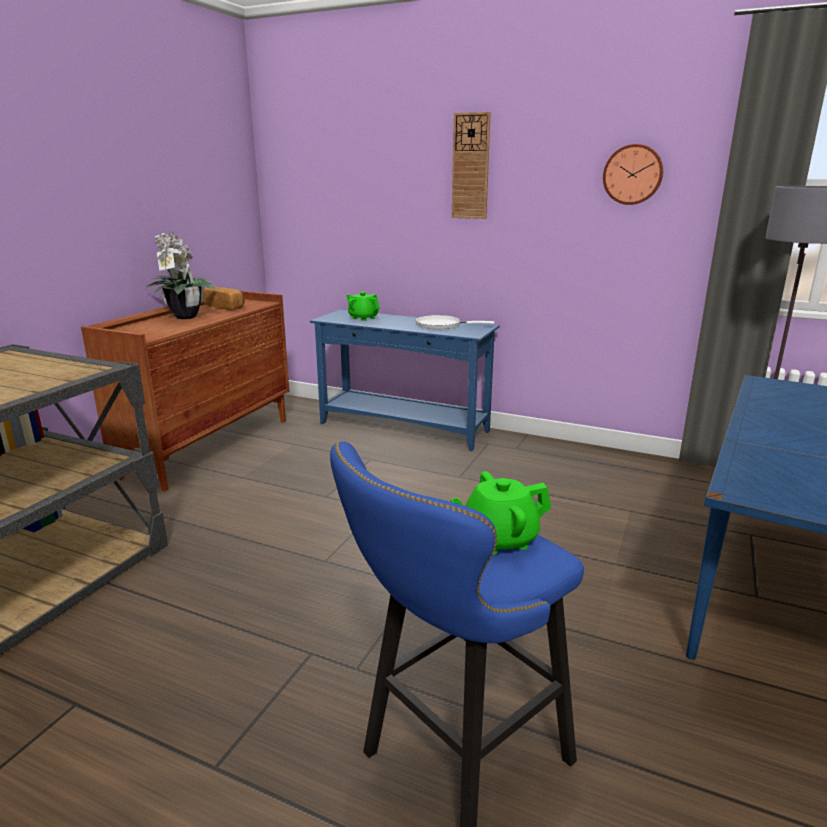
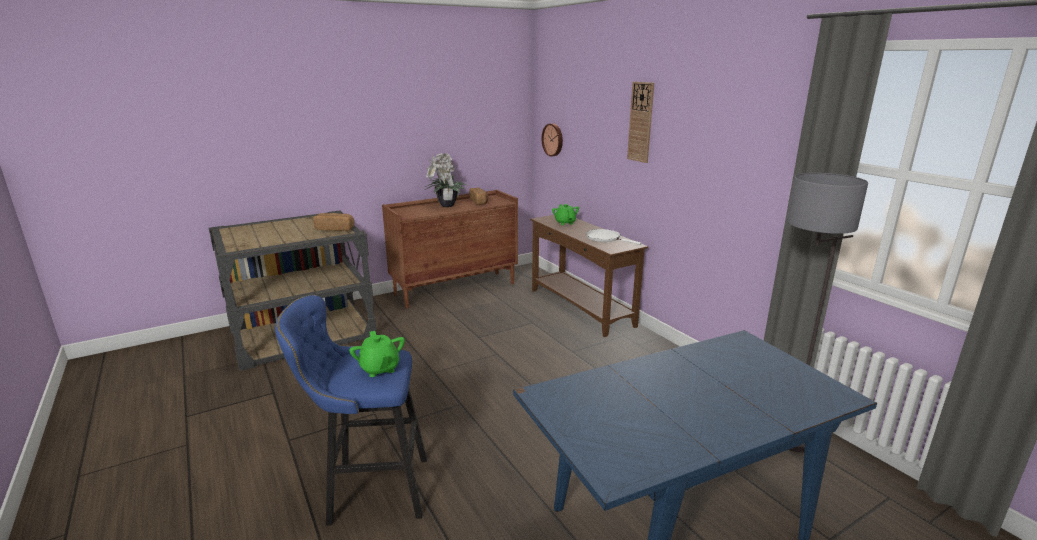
camera: 35 degrees right, 0 degrees up
blue console table [310,310,500,451] -> brown console table [530,215,648,337]
green teapot [450,471,551,555] -> green teapot turned 135 degrees counterclockwise [349,331,405,377]
wall clock [603,144,663,205] -> wall clock moved to [541,123,563,157]
none -> bread [313,213,354,231]

